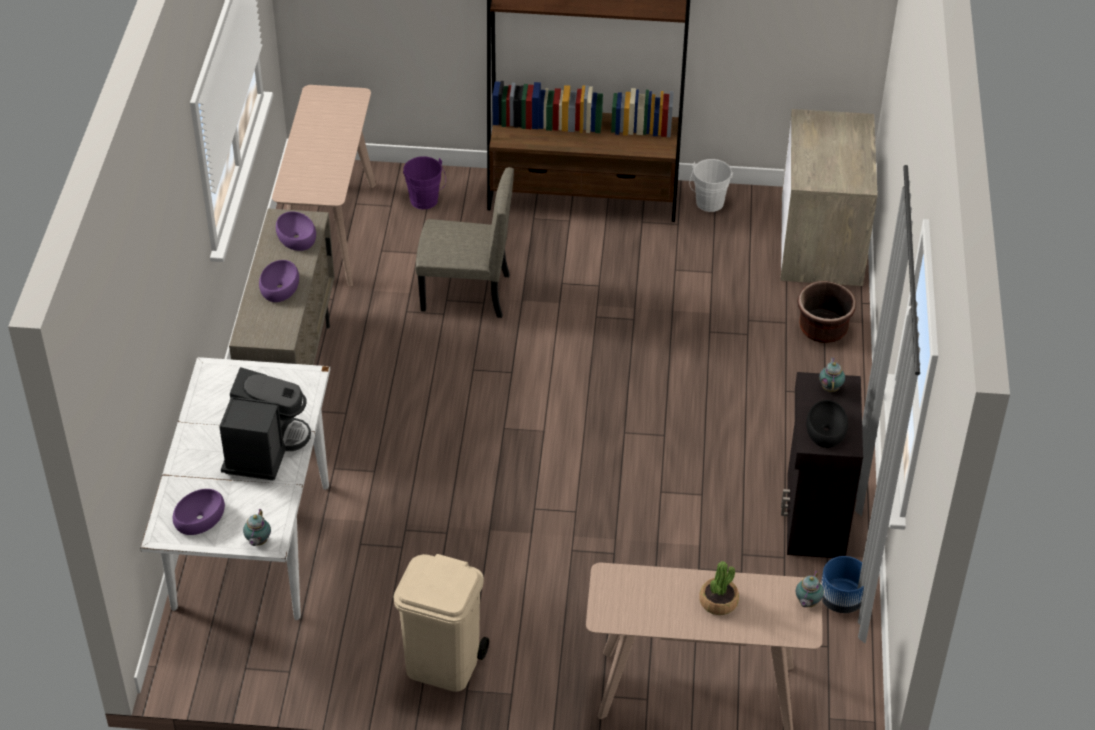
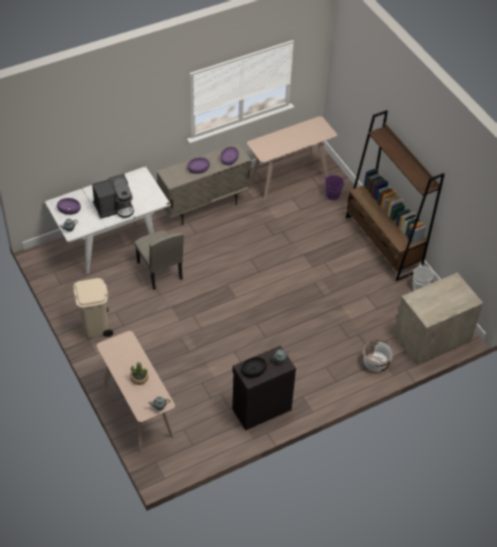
camera: 55 degrees right, 5 degrees up
beige chair [416,167,514,318] -> beige chair moved to [134,231,184,290]
brown planter [797,281,856,343] -> white planter [363,340,394,372]
blue planter [821,556,864,613] -> none

